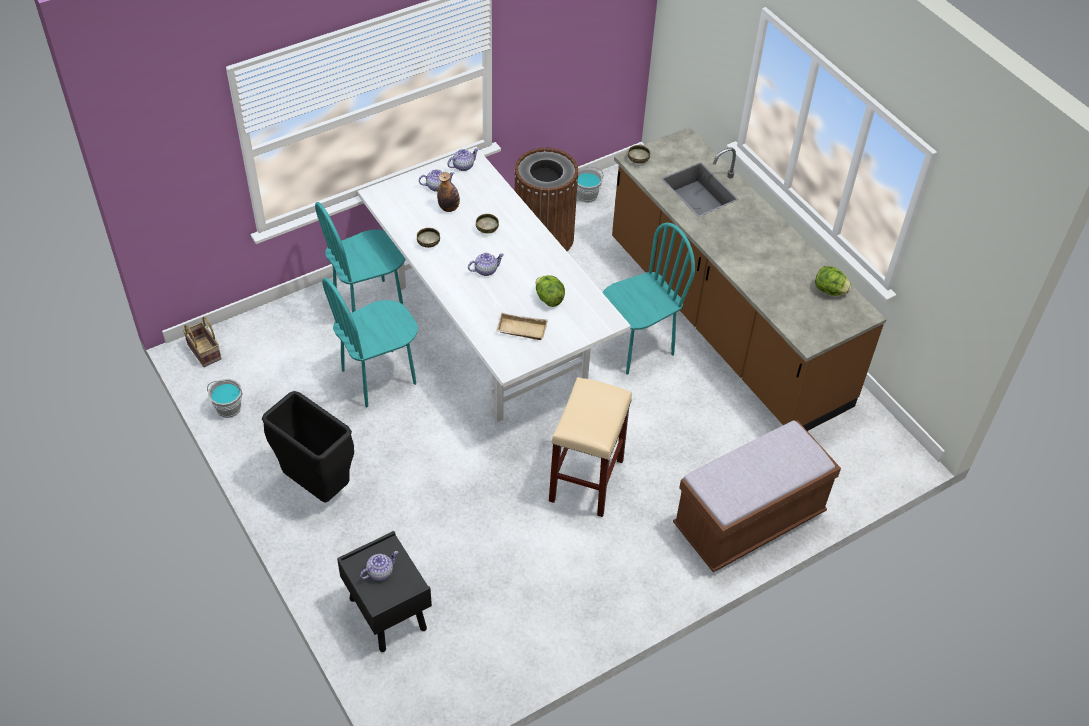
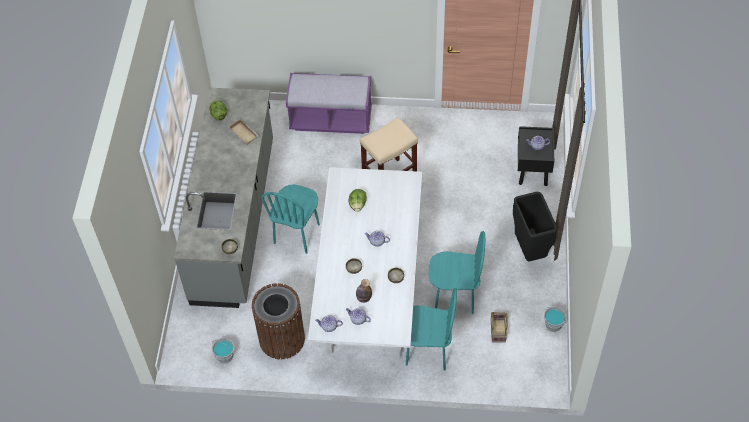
camera: 140 degrees left, 5 degrees up
basket [183,316,222,367] -> basket moved to [491,312,508,342]
beige tray [496,313,548,340] -> beige tray moved to [228,119,259,145]
turquoise chair [603,222,695,375] -> turquoise chair turned 75 degrees counterclockwise [261,184,320,254]
brown counter [612,127,887,431] -> grey counter [174,88,273,308]
brown bench [673,420,841,572] -> purple bench [286,73,372,134]

